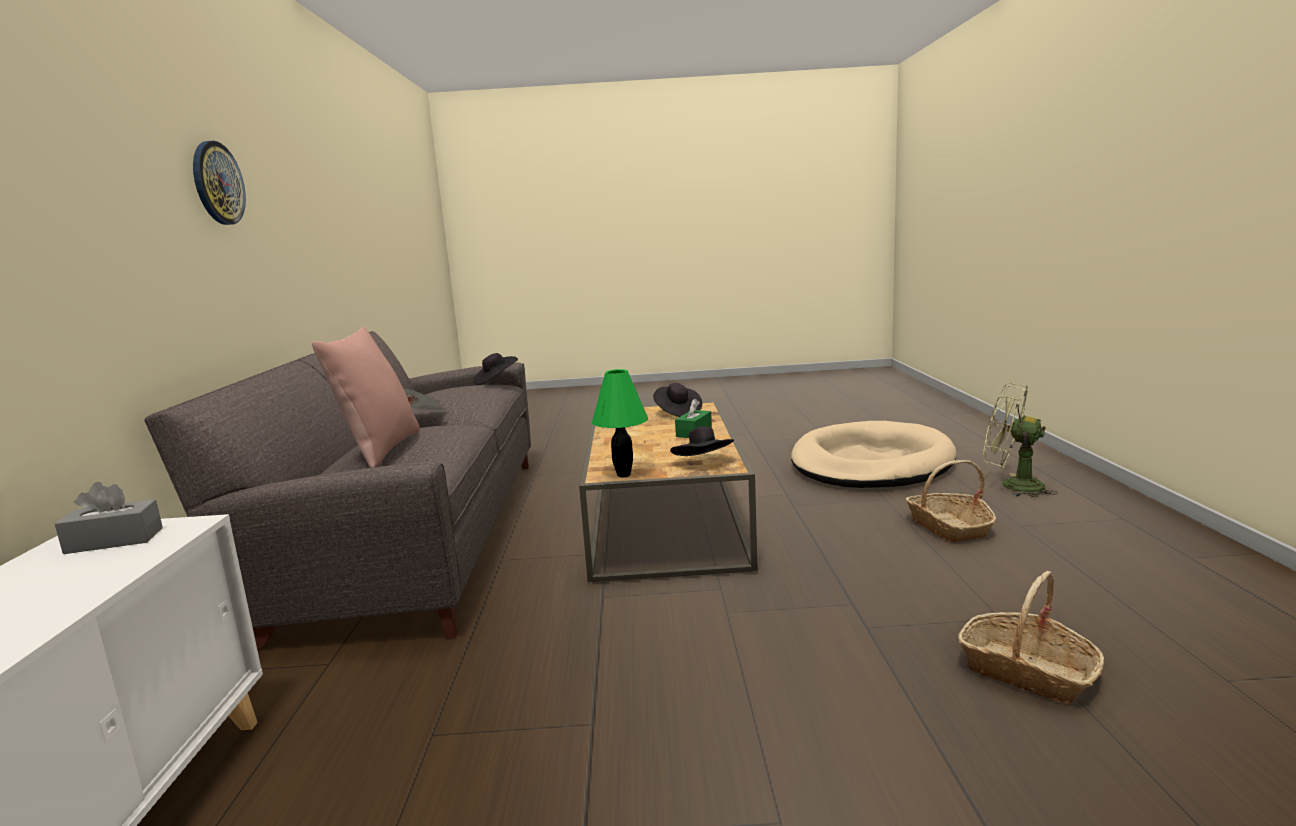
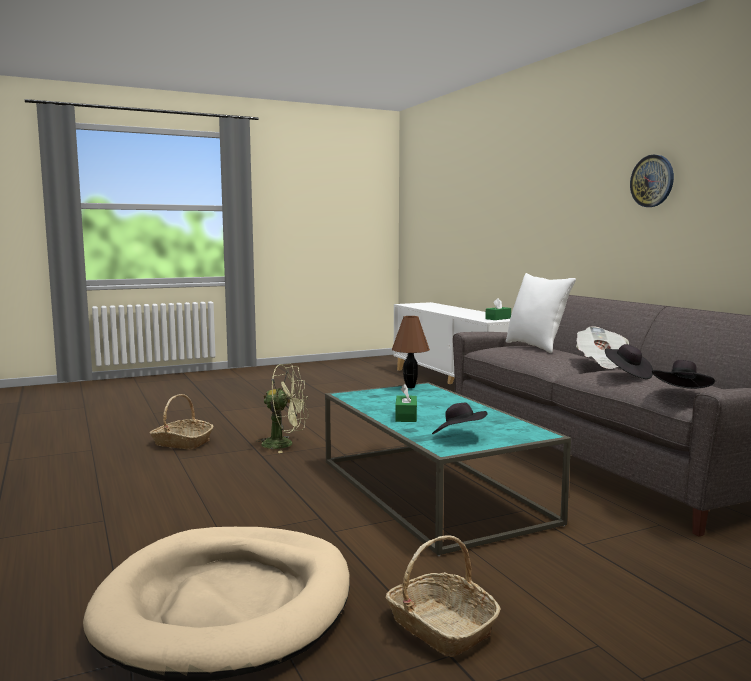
camera: 155 degrees right, 5 degrees down
grey tissue box [55,482,163,554] -> green tissue box [485,298,511,320]
pink pillow [311,327,420,468] -> white pillow [506,273,576,353]
brown coffee table [579,401,758,583] -> turquoise coffee table [325,382,571,556]
green table lamp [592,369,648,477] -> brown table lamp [392,316,430,388]
black hat [670,427,734,456] -> black hat moved to [605,344,653,379]
basket [905,460,997,542] -> basket moved to [386,535,501,657]
green fan [983,383,1058,497] -> green fan moved to [256,364,308,453]

